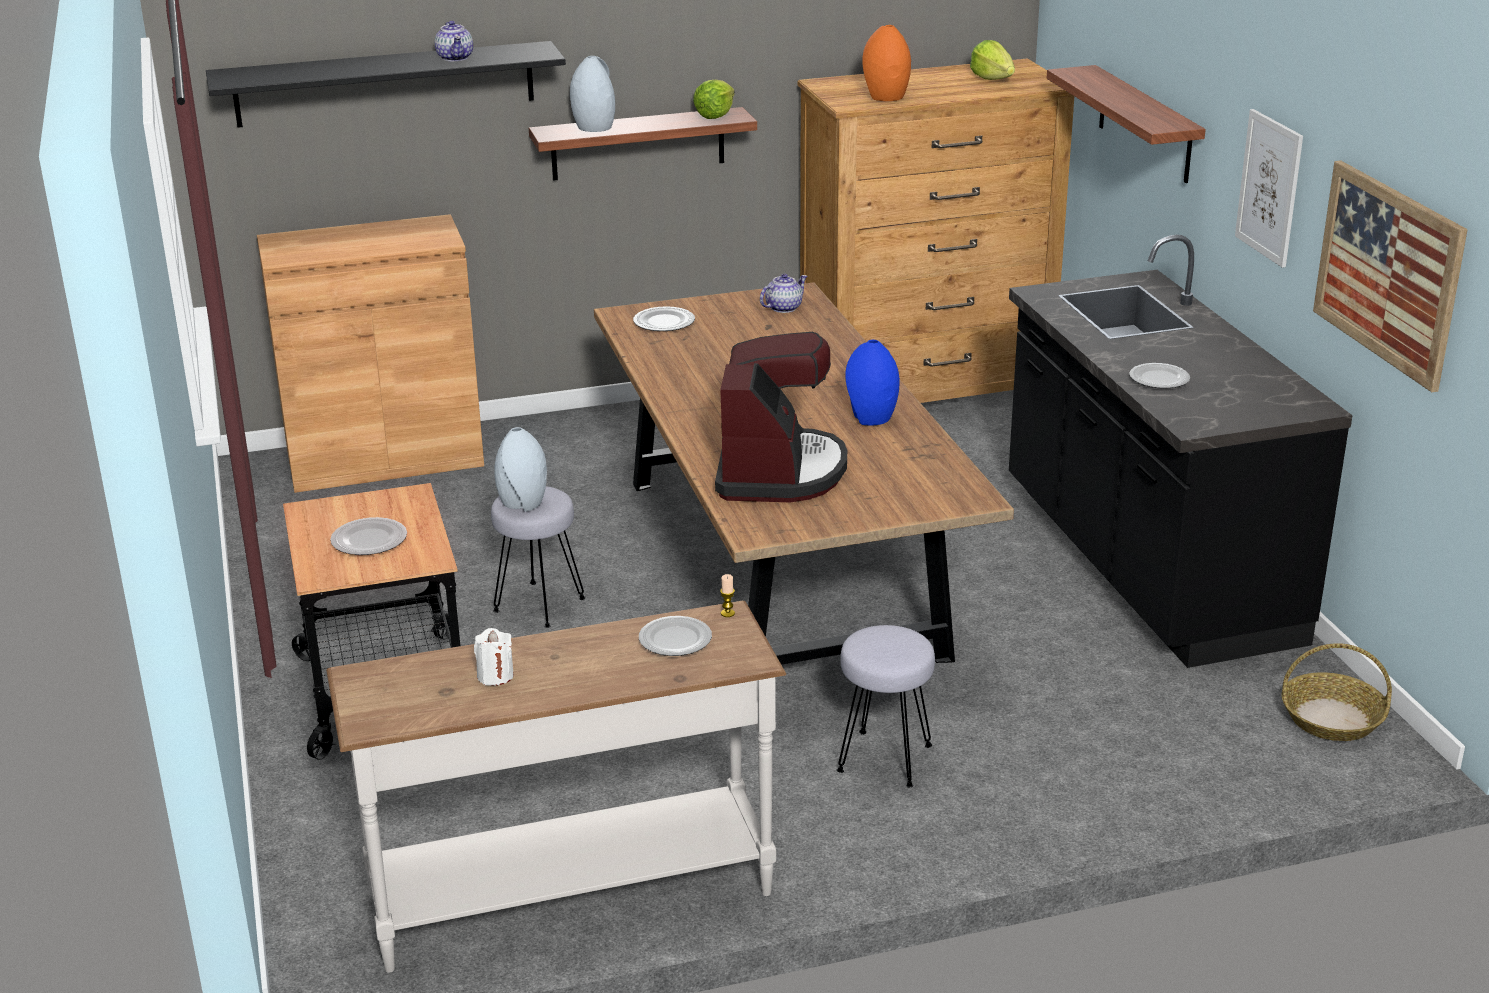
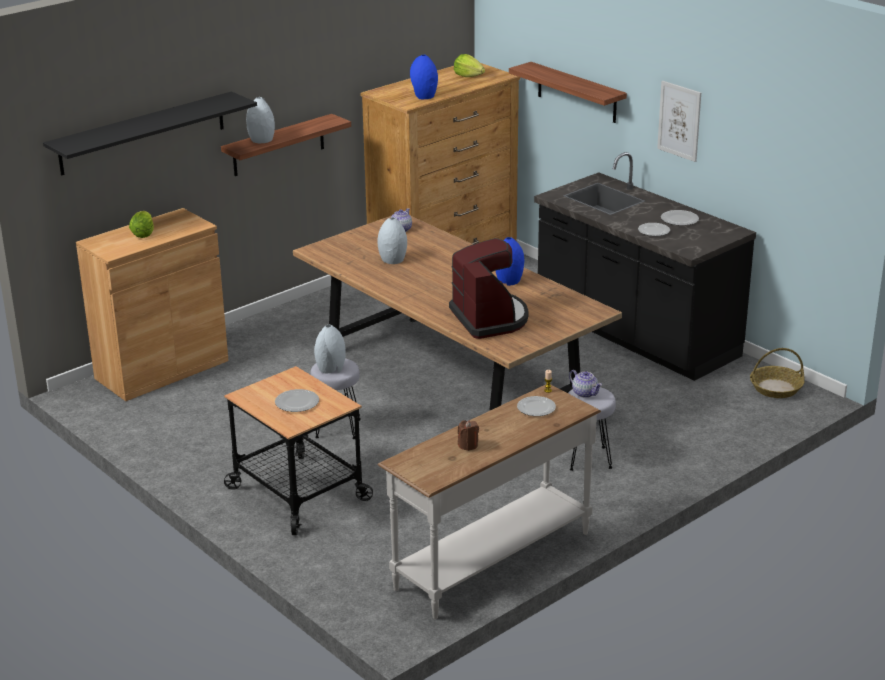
camera: 25 degrees left, 0 degrees up
teapot [434,21,473,61] -> teapot moved to [569,370,602,398]
white candle [474,628,514,686] -> brown candle [458,420,479,451]
plate [633,306,695,331] -> plate moved to [661,210,699,226]
lettuce [693,80,735,119] -> lettuce moved to [129,211,154,238]
orange vase [862,25,911,101] -> blue vase [410,55,438,99]
picture [1313,160,1468,392] -> none
none -> grey vase [378,217,407,264]

